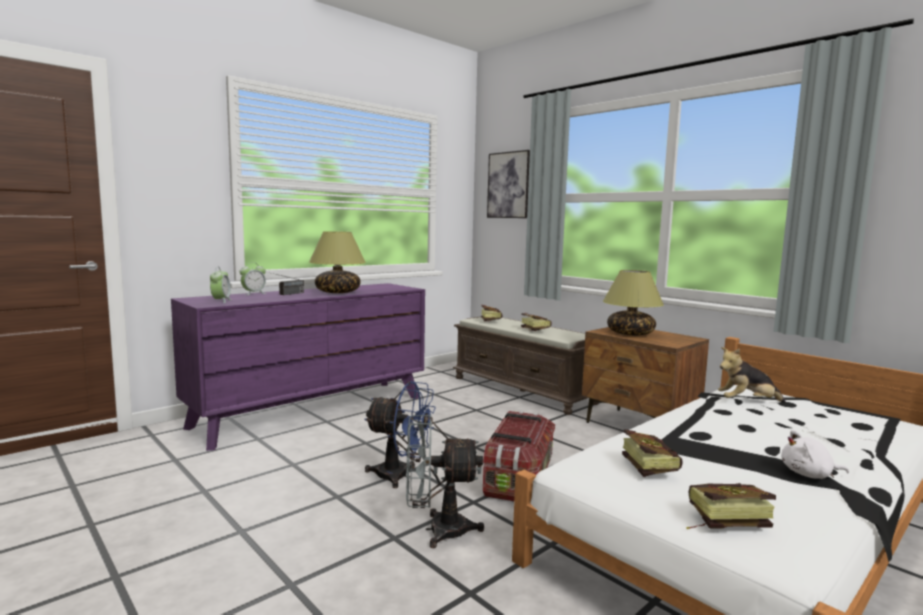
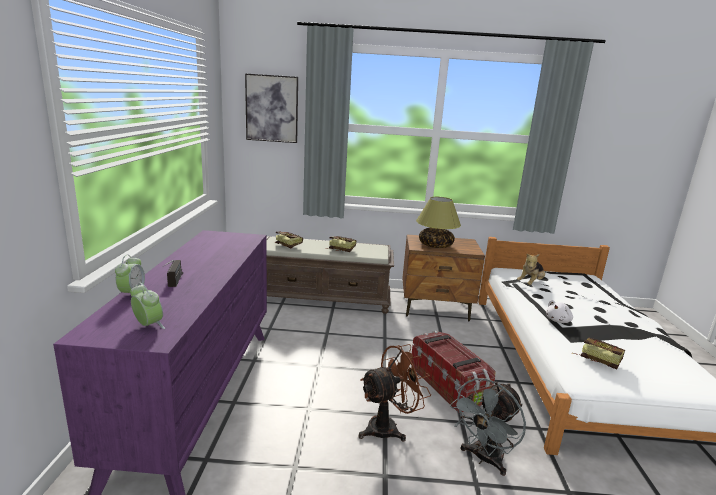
camera: 45 degrees left, 10 degrees up
table lamp [309,231,366,293] -> none
blue fan [364,381,436,488] -> brown fan [359,344,431,441]
book [686,483,776,529] -> none
white plush toy [781,430,849,479] -> white plush toy moved to [546,300,573,323]

